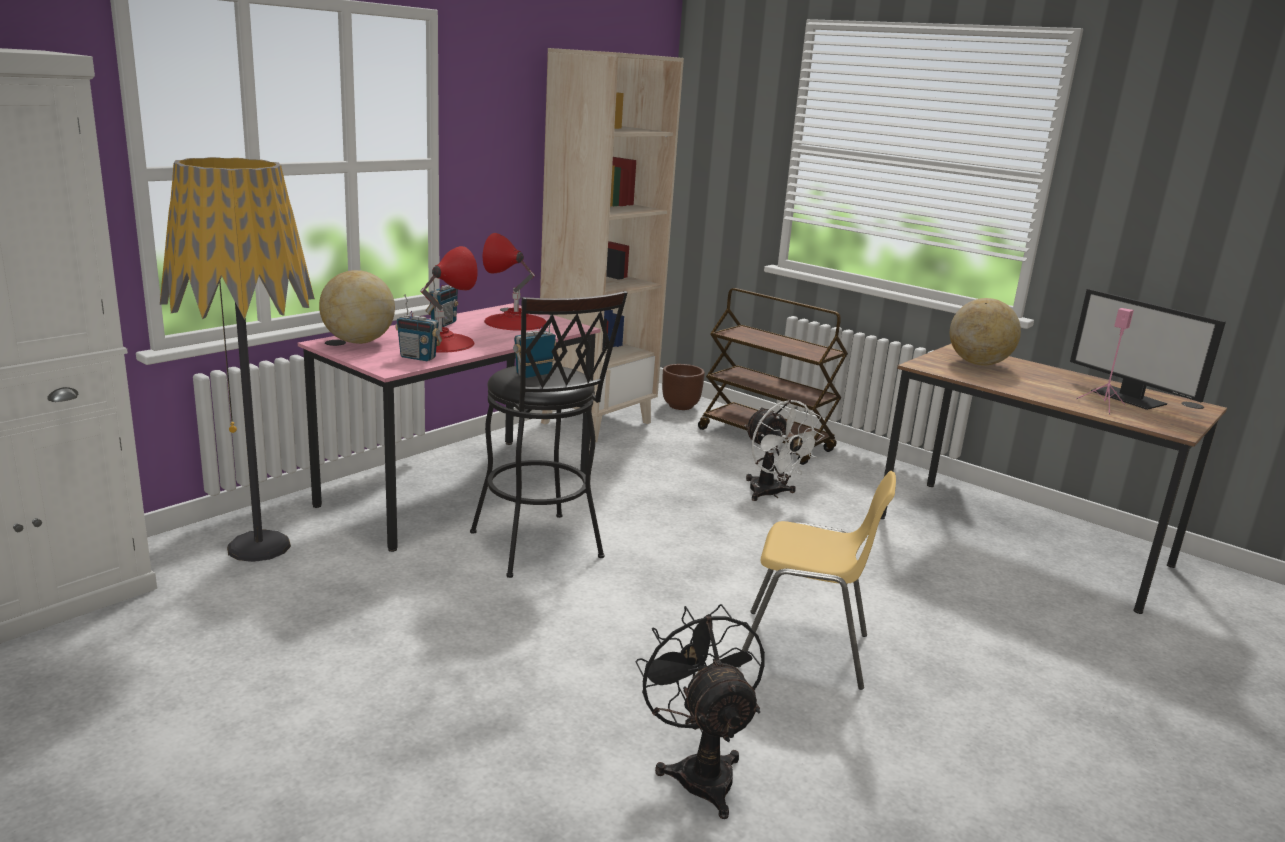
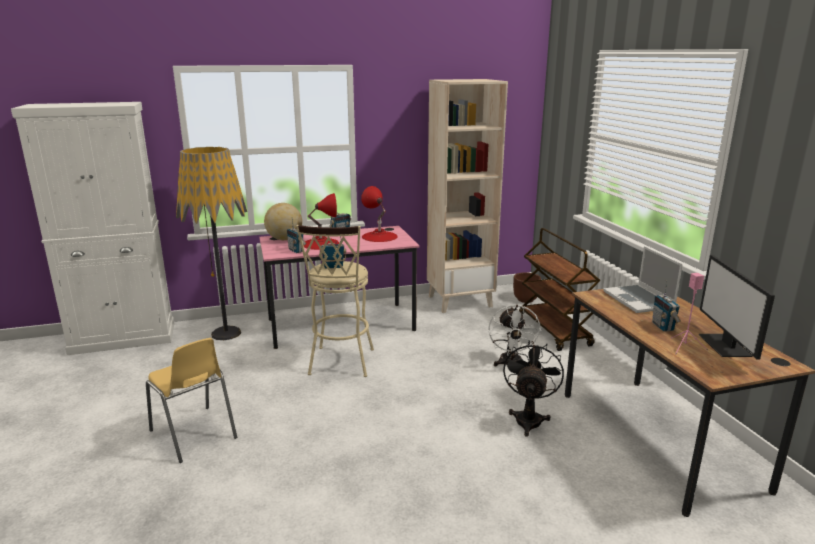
camera: 35 degrees right, 0 degrees up
black stool [470,291,627,578] -> beige stool [296,225,374,377]
black fan [636,604,765,819] -> black fan moved to [503,340,564,437]
yellow chair [738,471,896,690] -> yellow chair moved to [146,338,237,463]
globe [950,298,1021,365] -> laptop [603,246,683,313]
none -> radio [652,281,681,332]

